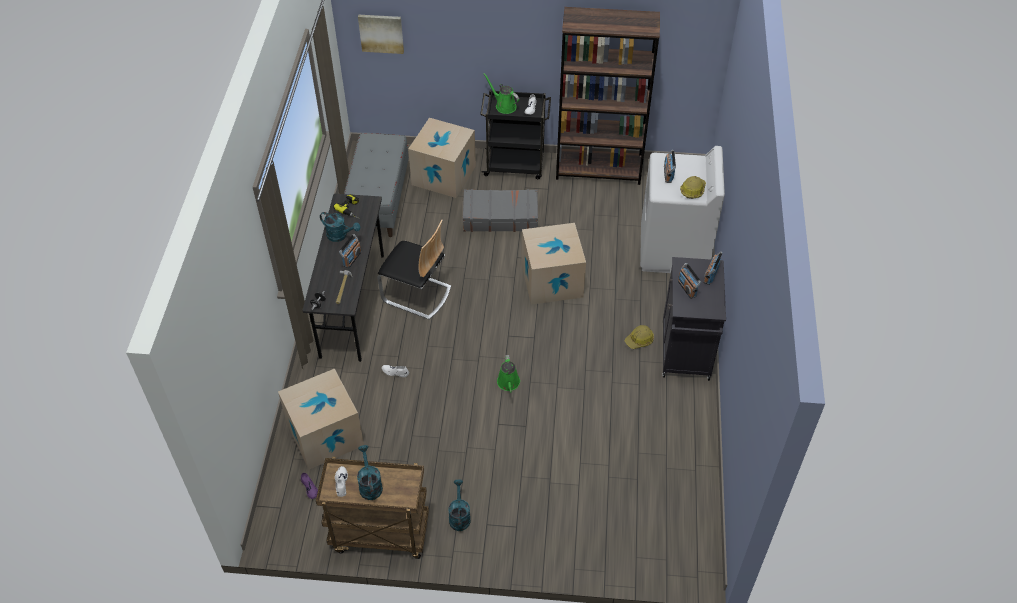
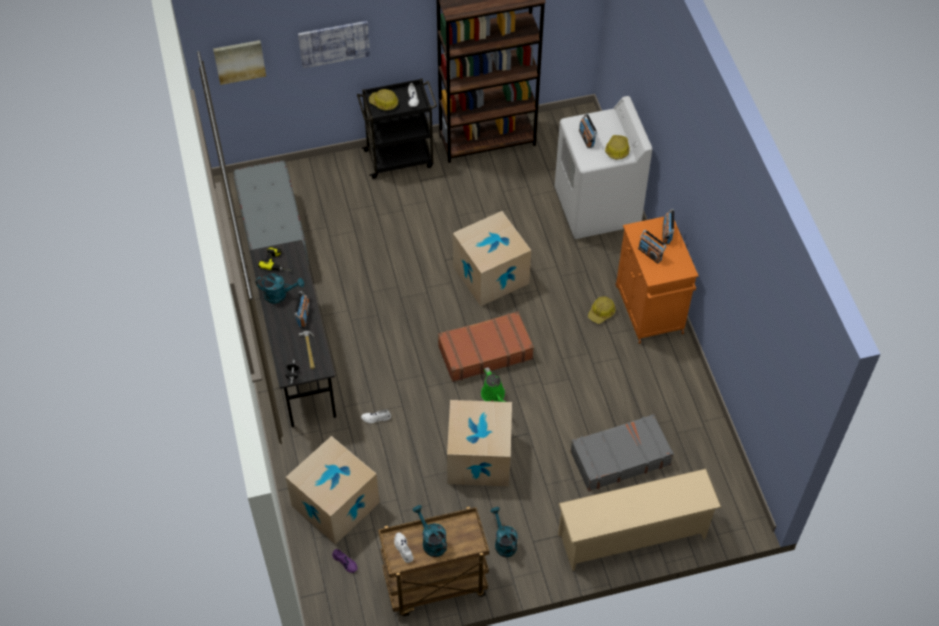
camera: 20 degrees left, 5 degrees up
chair [377,219,451,320] -> none
cardboard box [408,118,476,198] -> cardboard box moved to [447,400,512,486]
grey suitcase [463,189,538,232] -> grey suitcase moved to [570,414,674,491]
green watering can [484,73,519,114] -> hard hat [369,89,398,111]
black cabinet [663,257,726,381] -> orange cabinet [616,217,699,344]
none -> picture [298,21,370,68]
none -> brown suitcase [438,311,534,382]
none -> beige shoe rack [558,469,721,571]

